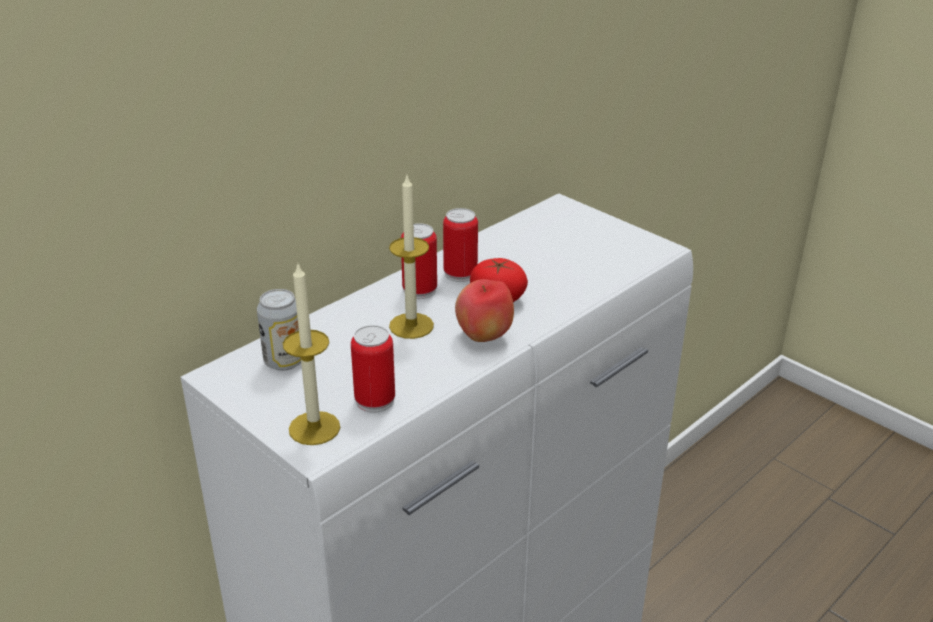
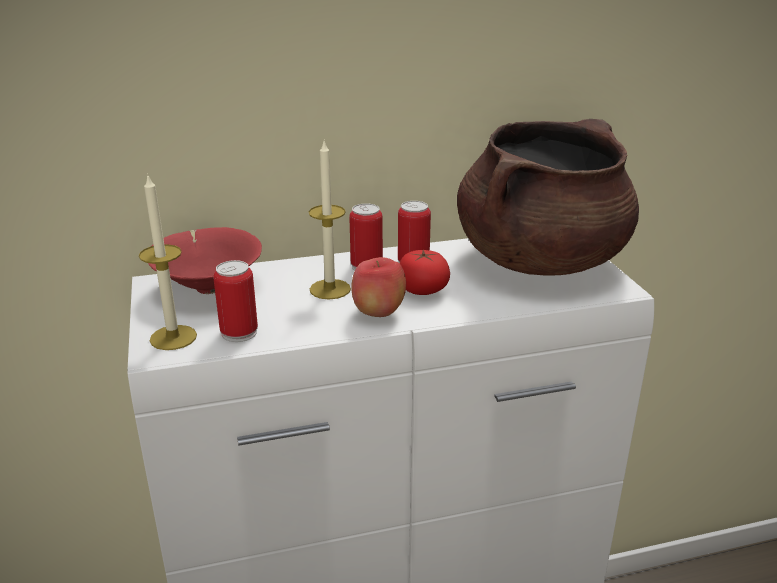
camera: 30 degrees right, 5 degrees down
can [257,289,301,371] -> red bowl [148,227,262,294]
none -> brown cooking pot [457,119,639,276]

